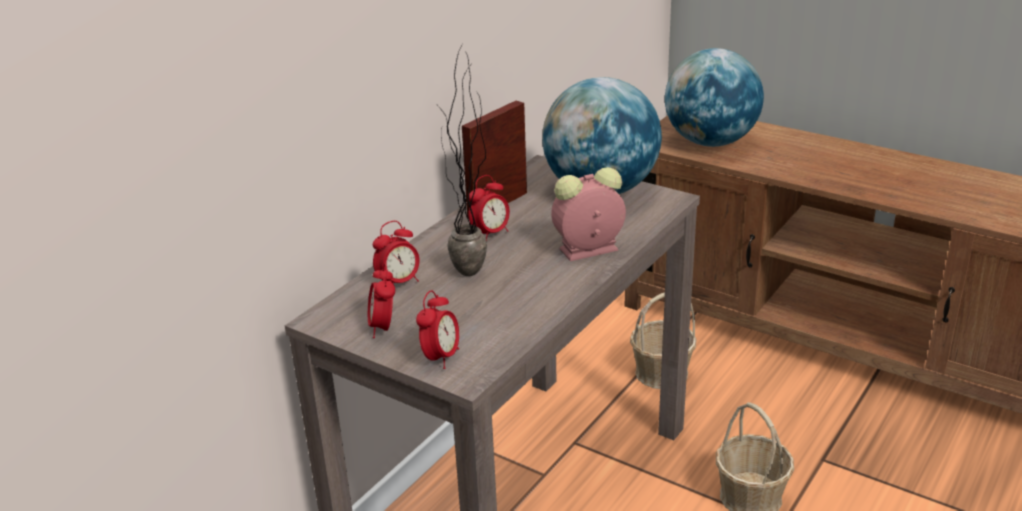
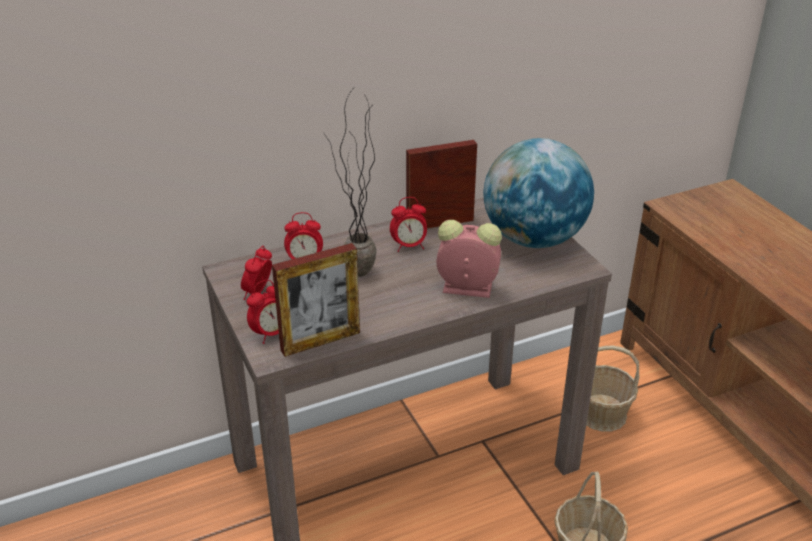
camera: 30 degrees right, 5 degrees up
globe [665,48,764,147] -> none
none -> picture frame [272,243,360,357]

